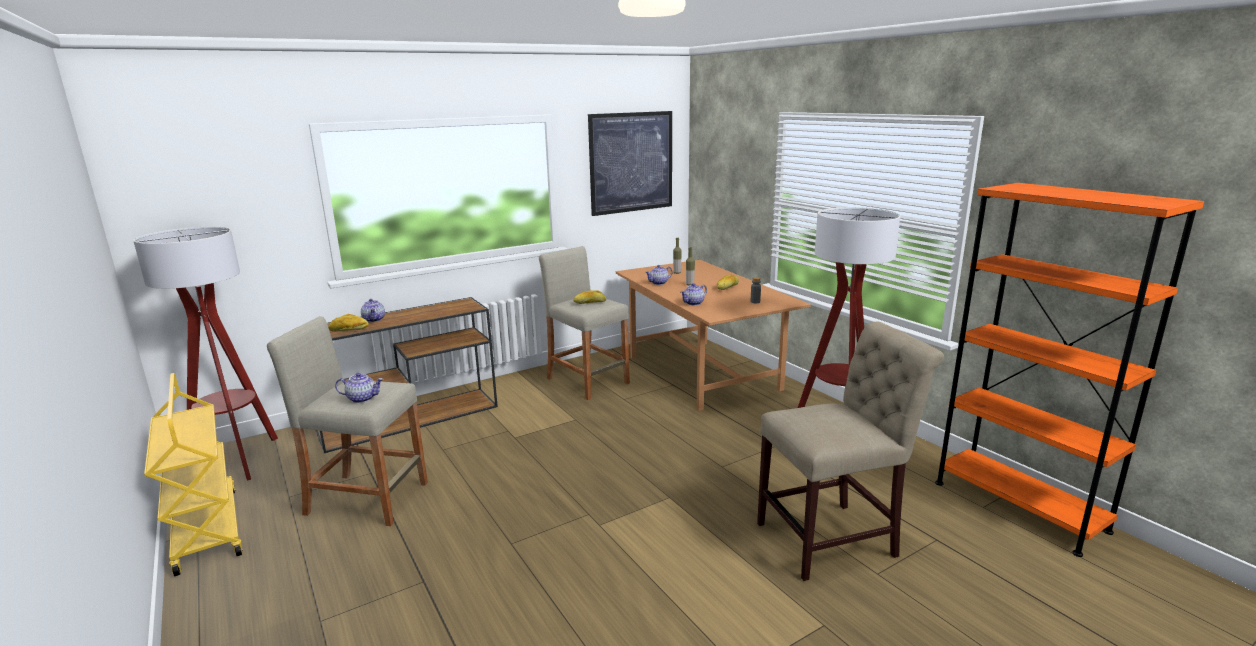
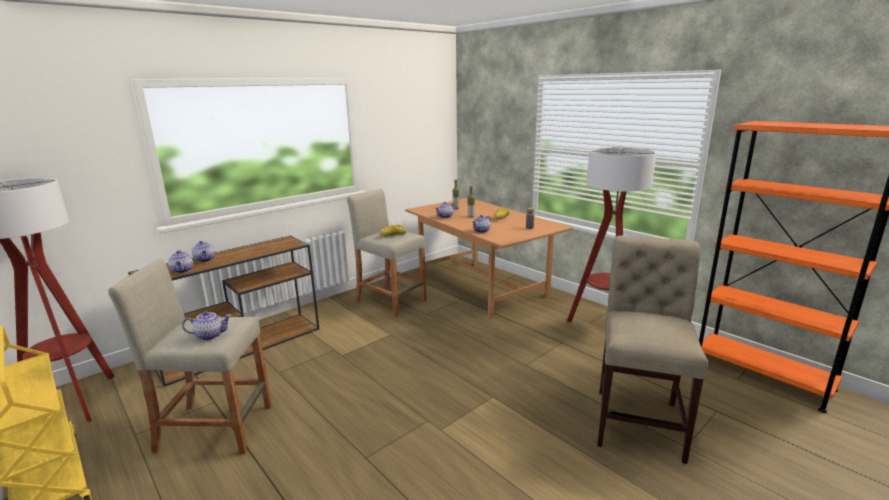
camera: 10 degrees left, 0 degrees up
bread [328,314,369,332] -> teapot [168,250,193,273]
picture [588,111,672,216] -> none
beige chair [757,321,944,581] -> beige chair turned 45 degrees counterclockwise [597,236,708,464]

